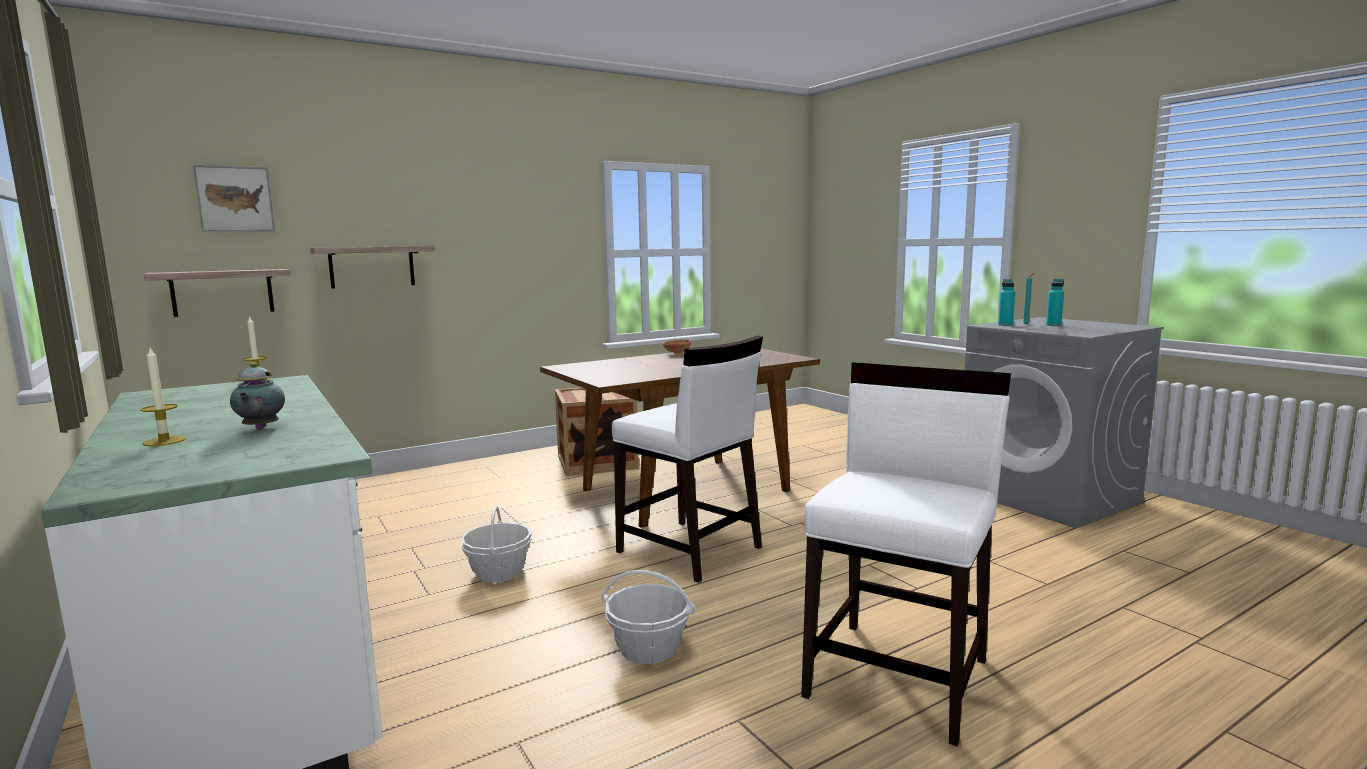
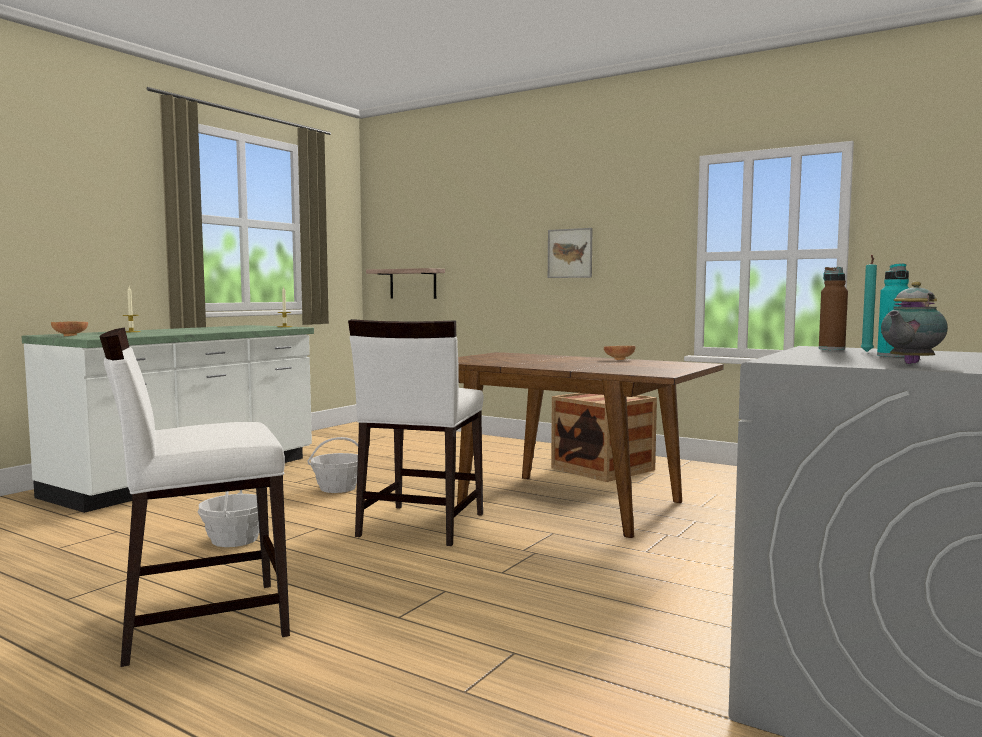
camera: 65 degrees right, 5 degrees down
picture [193,165,275,232] -> picture moved to [548,228,593,278]
teapot [230,362,285,430] -> teapot moved to [881,281,948,364]
shelf [310,246,435,289] -> none
white chair [801,362,1011,747] -> white chair turned 150 degrees clockwise [100,328,290,667]
turquoise bottle [998,279,1015,326] -> brown bottle [819,267,848,350]
none -> brown bowl [51,322,88,336]

